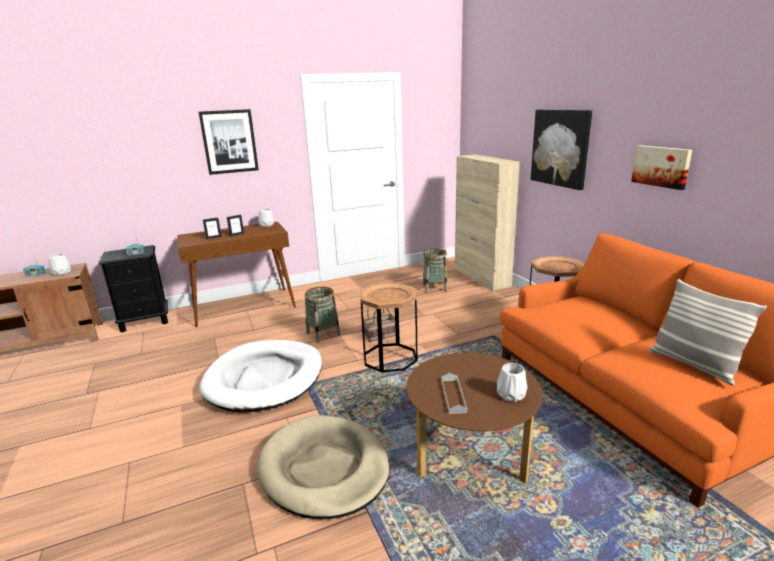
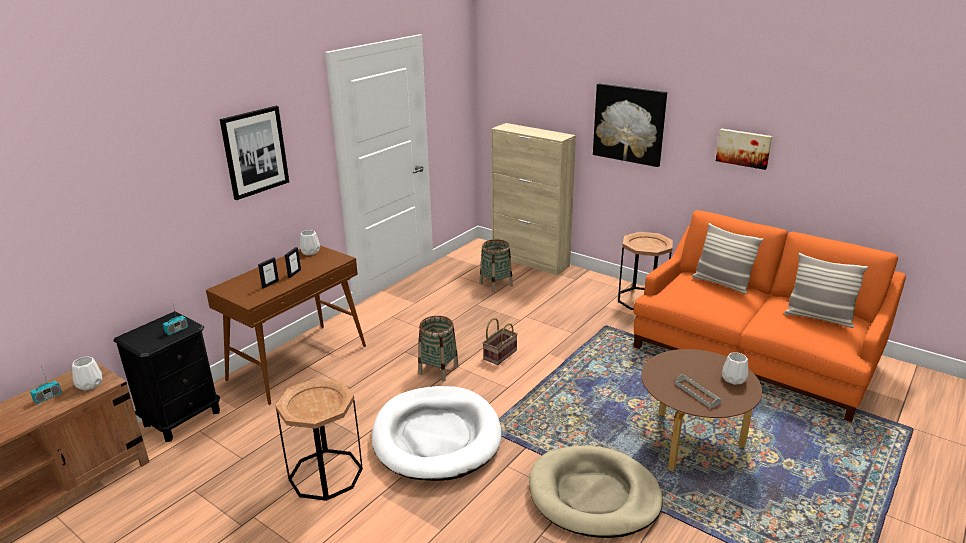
camera: 30 degrees left, 5 degrees up
brown side table [360,282,417,372] -> brown side table moved to [275,378,363,501]
none -> pillow [692,223,763,294]

